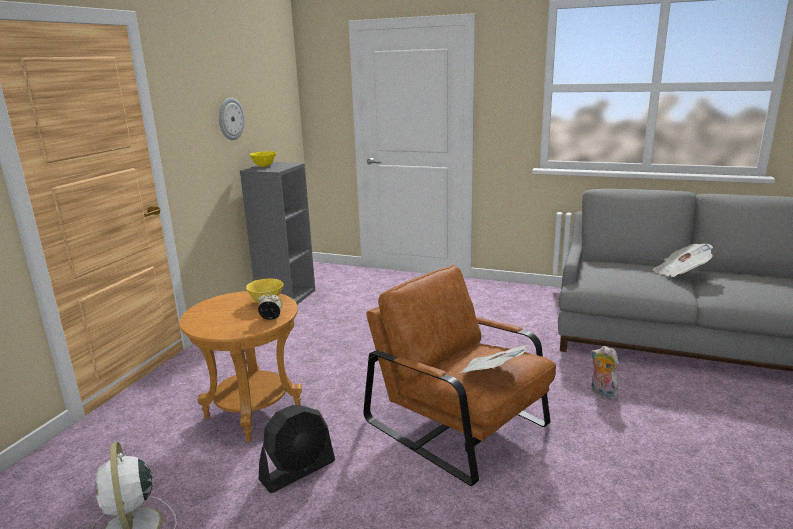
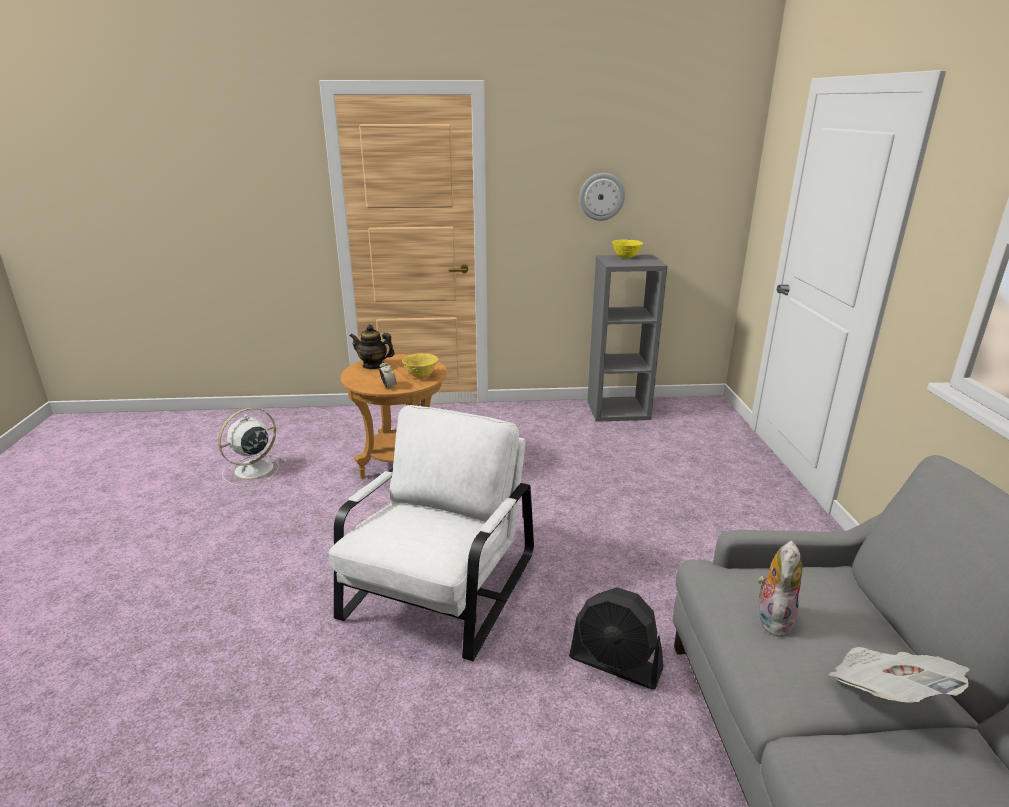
camera: 65 degrees right, 5 degrees up
black fan [259,405,335,493] -> black fan moved to [569,587,663,690]
brown armchair [363,265,556,486] -> white armchair [329,405,534,661]
newspaper [459,345,528,373] -> none
plush toy [591,346,619,400] -> plush toy moved to [758,541,802,640]
none -> teapot [350,325,395,369]

